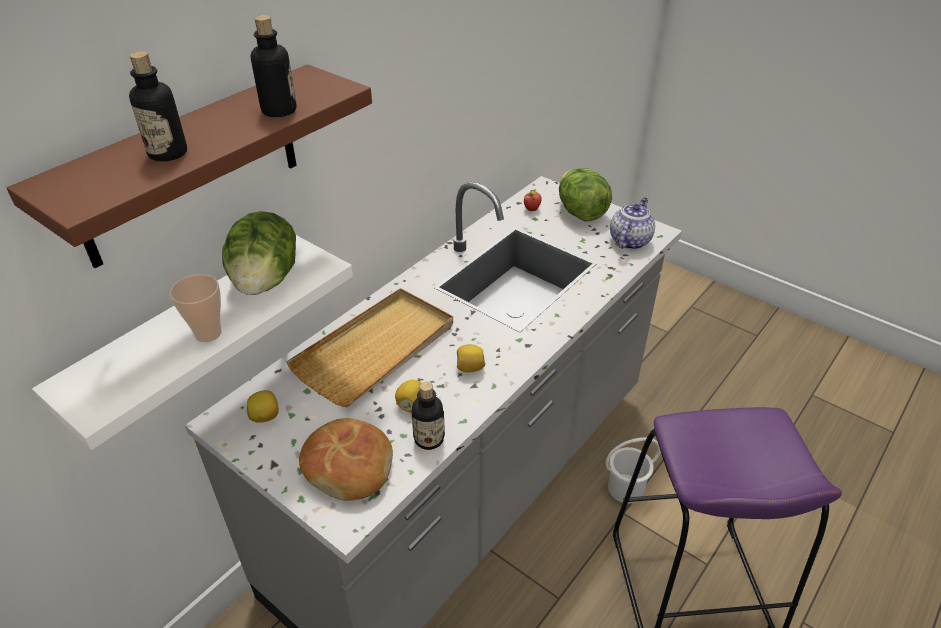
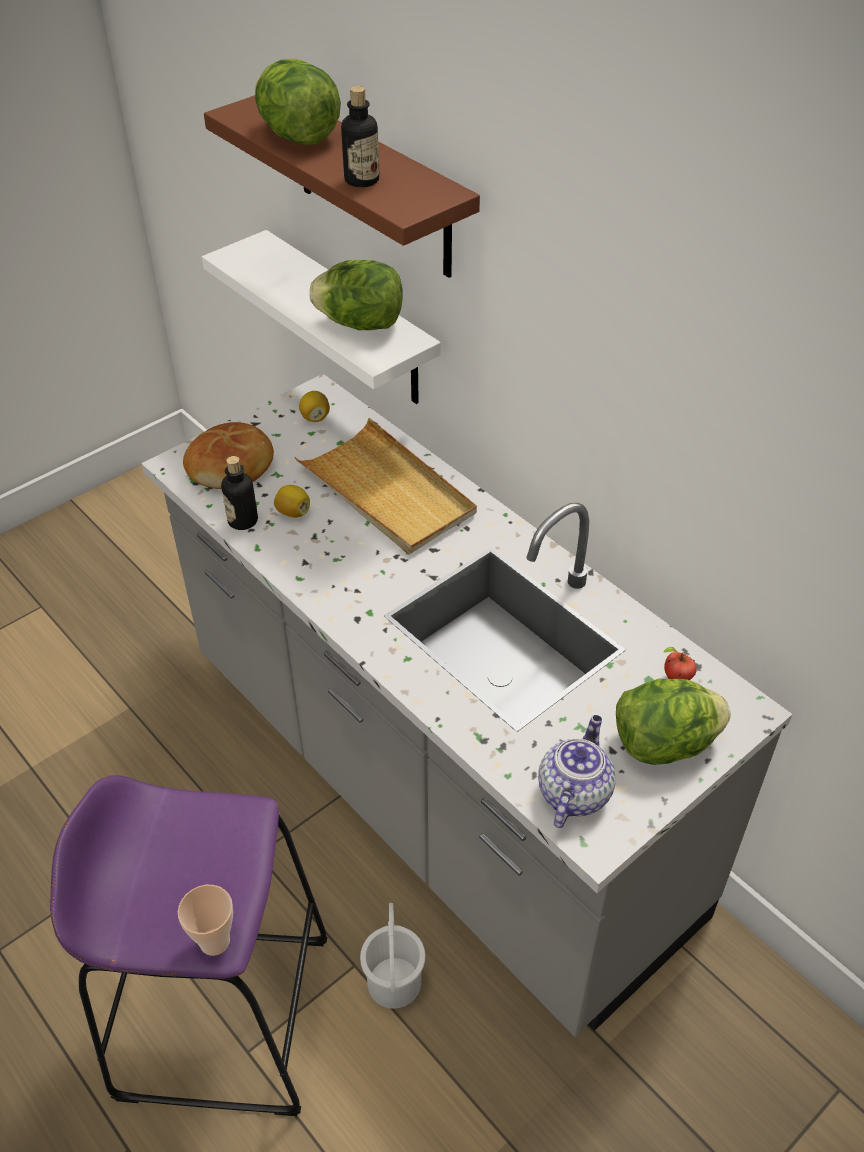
camera: 100 degrees right, 5 degrees up
bottle [129,51,187,162] -> lettuce [255,59,341,145]
cup [170,274,222,342] -> cup moved to [178,885,233,956]
lemon [457,344,486,372] -> none
teapot [610,197,655,250] -> teapot turned 105 degrees counterclockwise [538,715,616,828]

